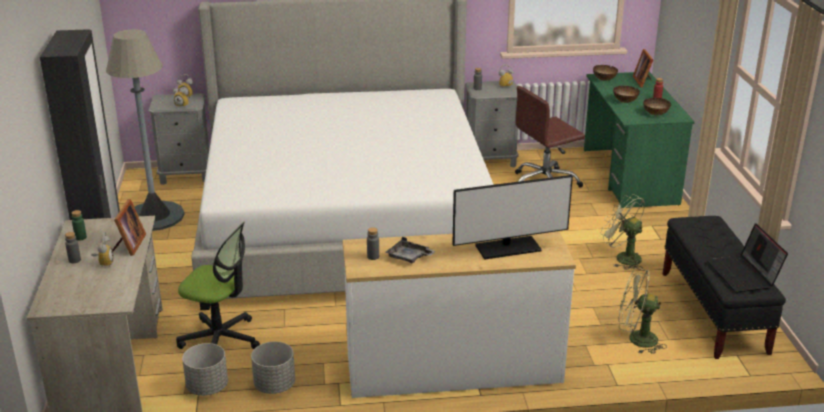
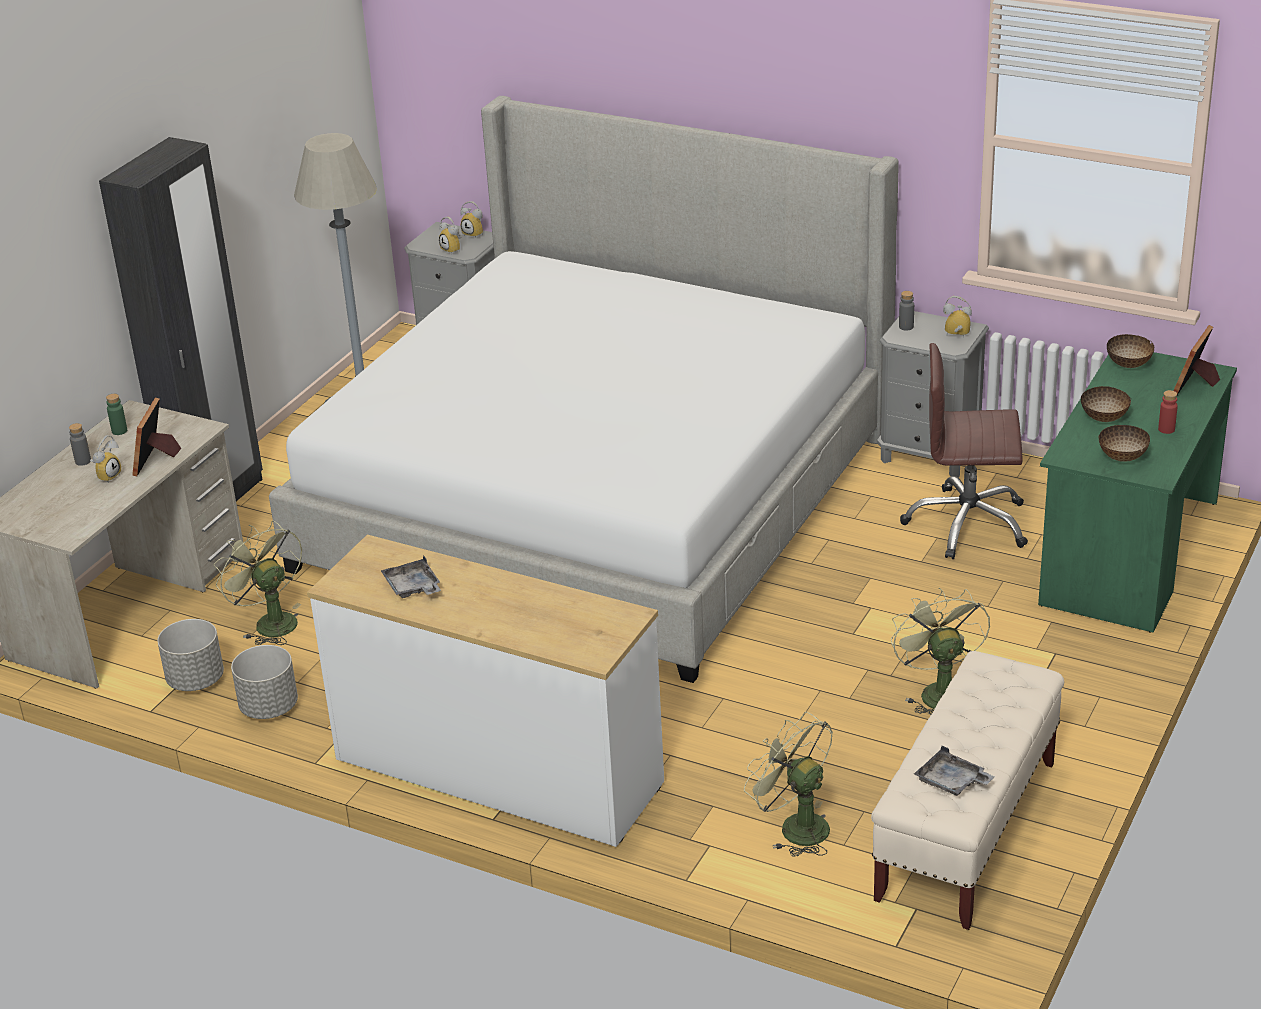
camera: 35 degrees right, 5 degrees up
picture frame [112,199,146,256] -> picture frame turned 150 degrees clockwise [132,398,181,476]
office chair [176,222,260,349] -> green fan [213,520,302,645]
grey bottle [367,227,379,260] -> none
monitor [452,175,573,260] -> none
black bench [663,216,786,359] -> beige bench [871,651,1064,930]
laptop [707,223,788,293] -> grey tray [914,746,994,796]

